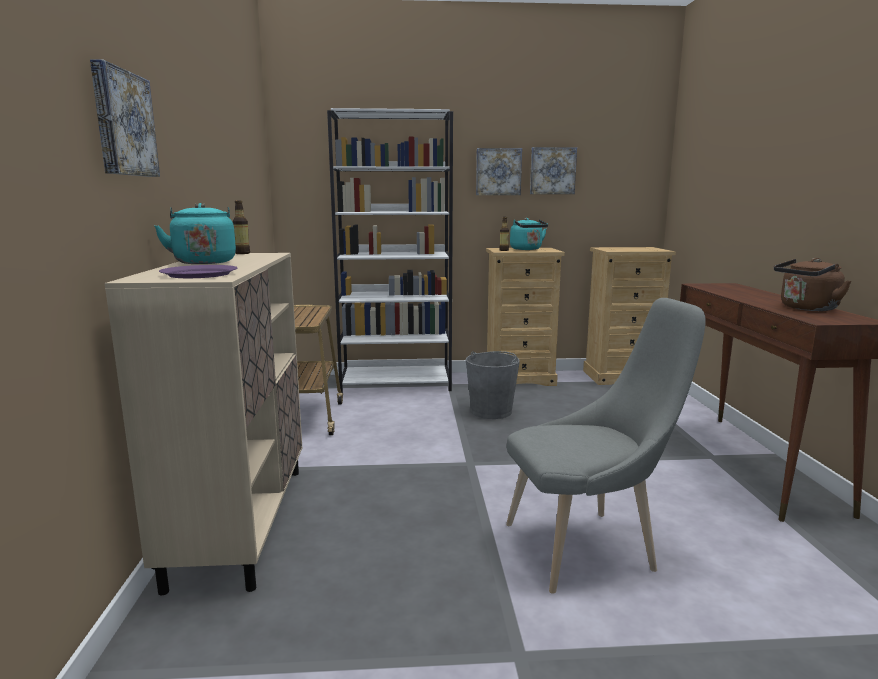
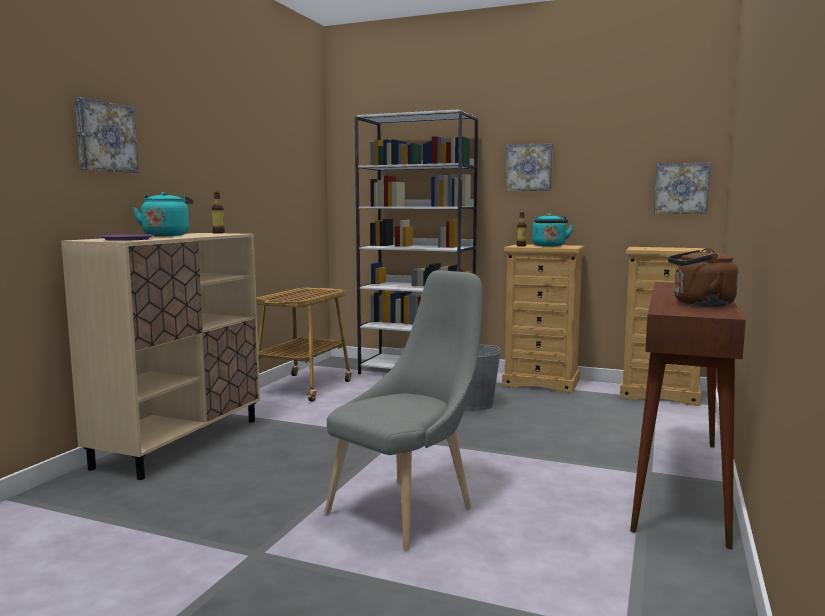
camera: 25 degrees right, 5 degrees down
grey chair [506,298,706,594] -> grey chair turned 60 degrees counterclockwise [325,270,483,550]
picture [530,147,577,194] -> picture moved to [654,163,710,214]

